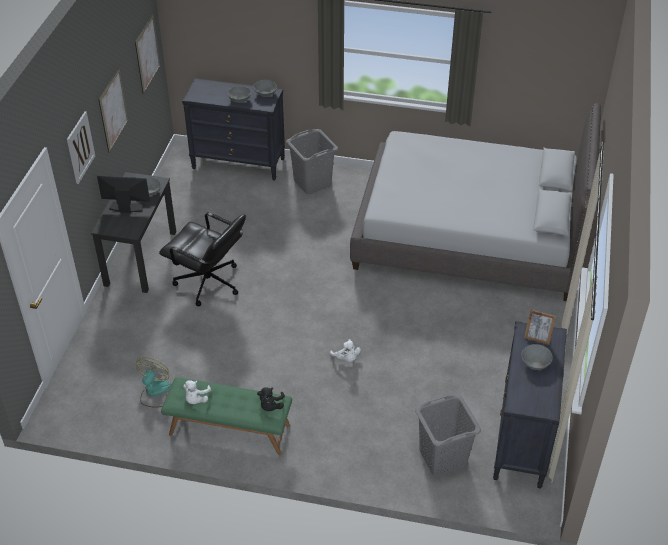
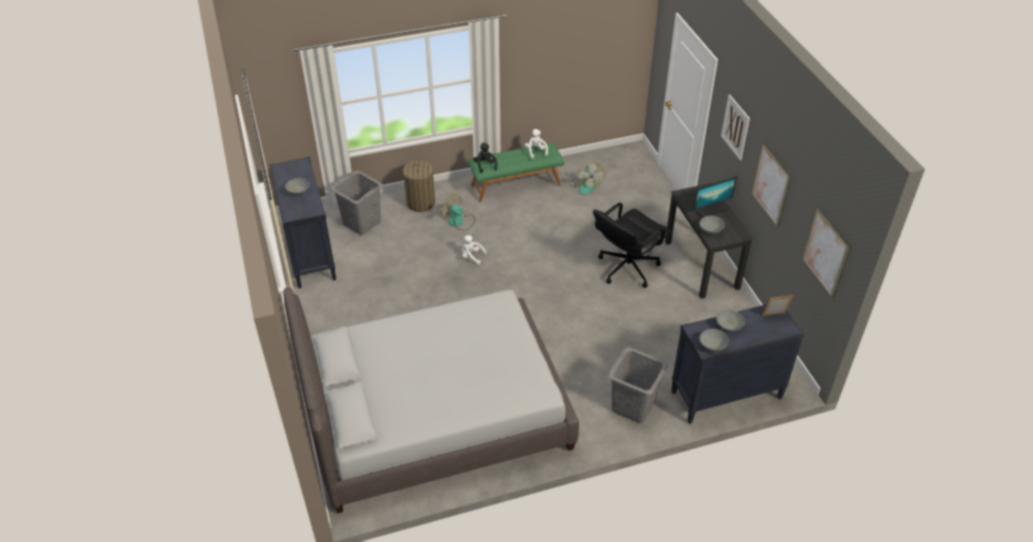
camera: 150 degrees right, 0 degrees up
black office chair [159,212,246,306] -> black office chair turned 45 degrees counterclockwise [593,202,671,288]
picture frame [524,310,556,345] -> picture frame moved to [762,295,793,316]
none -> laundry basket [403,160,435,212]
none -> fan [440,194,475,231]

